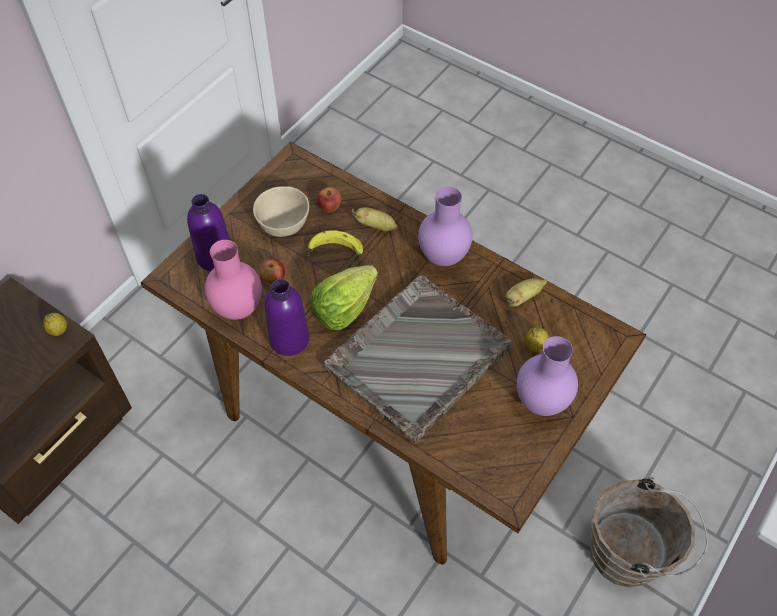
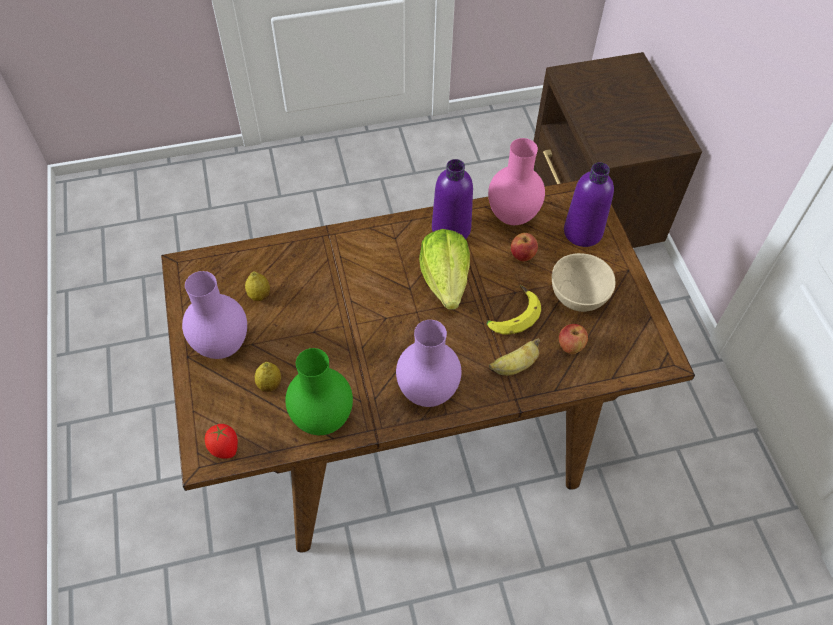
camera: 130 degrees right, 0 degrees up
lemon [43,313,67,336] -> lemon moved to [245,271,270,301]
grey tray [324,274,512,444] -> none
banana [505,278,547,307] -> green vase [285,348,353,435]
brown bucket [590,477,708,587] -> none
none -> tomato [205,424,238,459]

